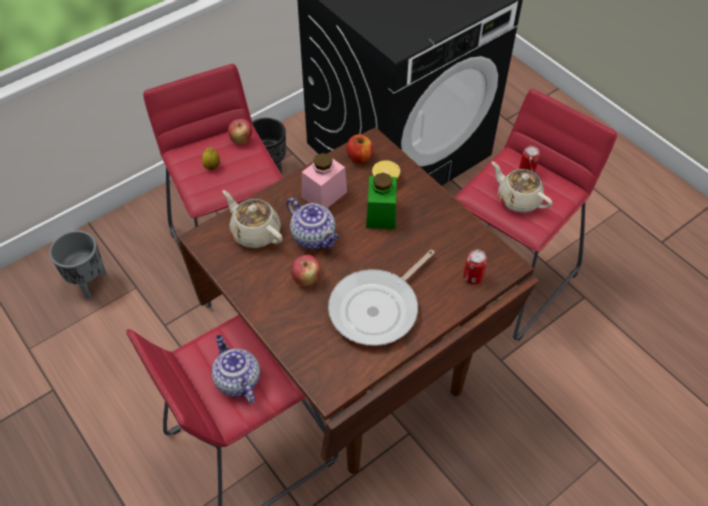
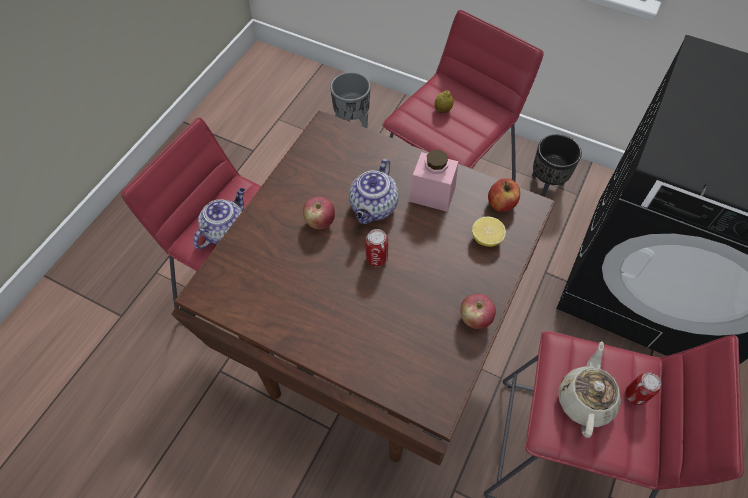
camera: 65 degrees right, 5 degrees up
beige teapot [222,190,283,248] -> none
apple [228,119,252,144] -> apple moved to [460,294,496,329]
frying pan [328,250,435,346] -> none
green jar [366,173,397,229] -> none
can [463,249,487,285] -> can moved to [366,229,388,267]

